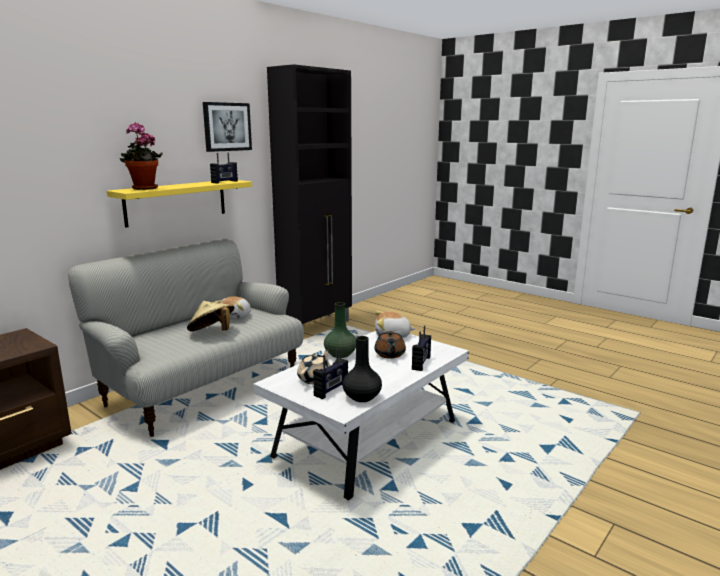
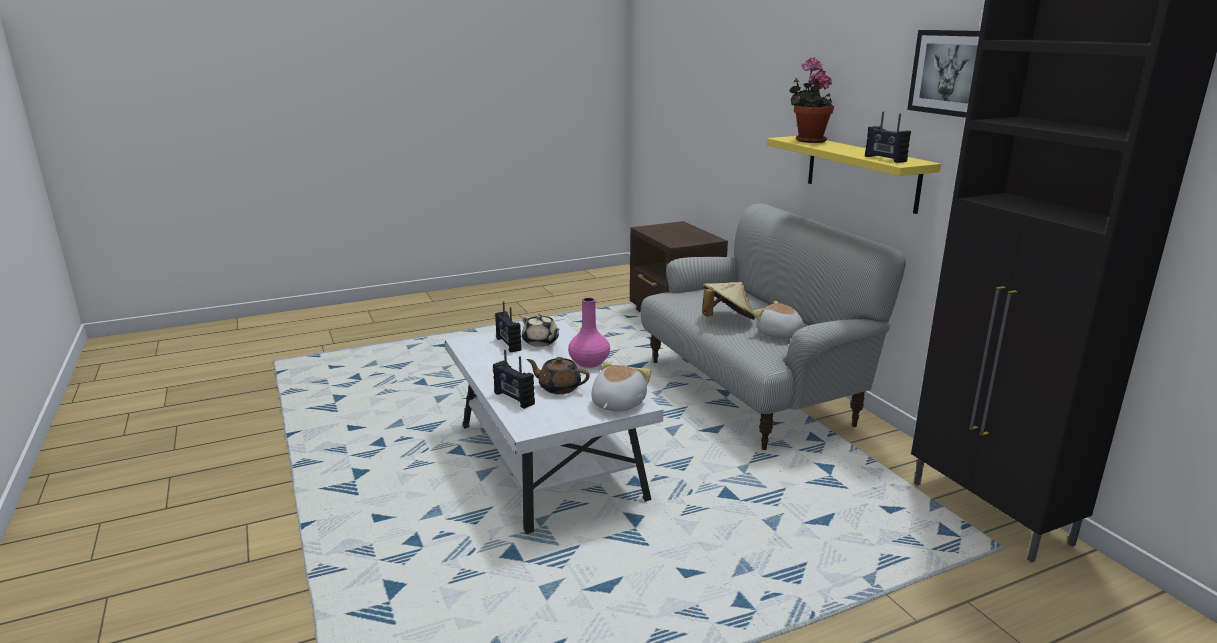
camera: 115 degrees right, 5 degrees up
green vase [324,302,356,358] -> pink vase [568,298,610,368]
black vase [342,336,382,402] -> none

